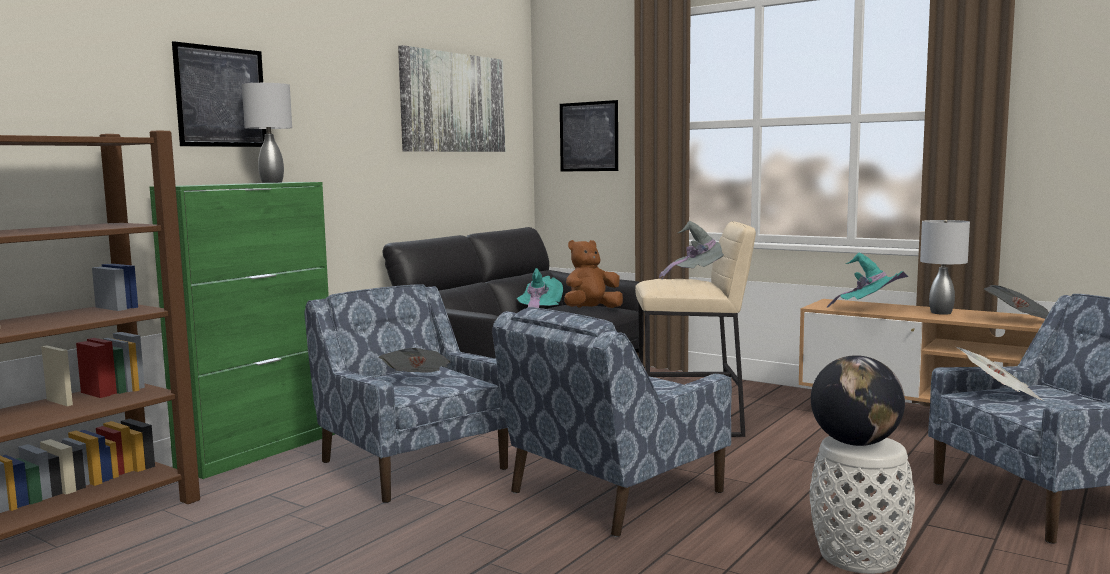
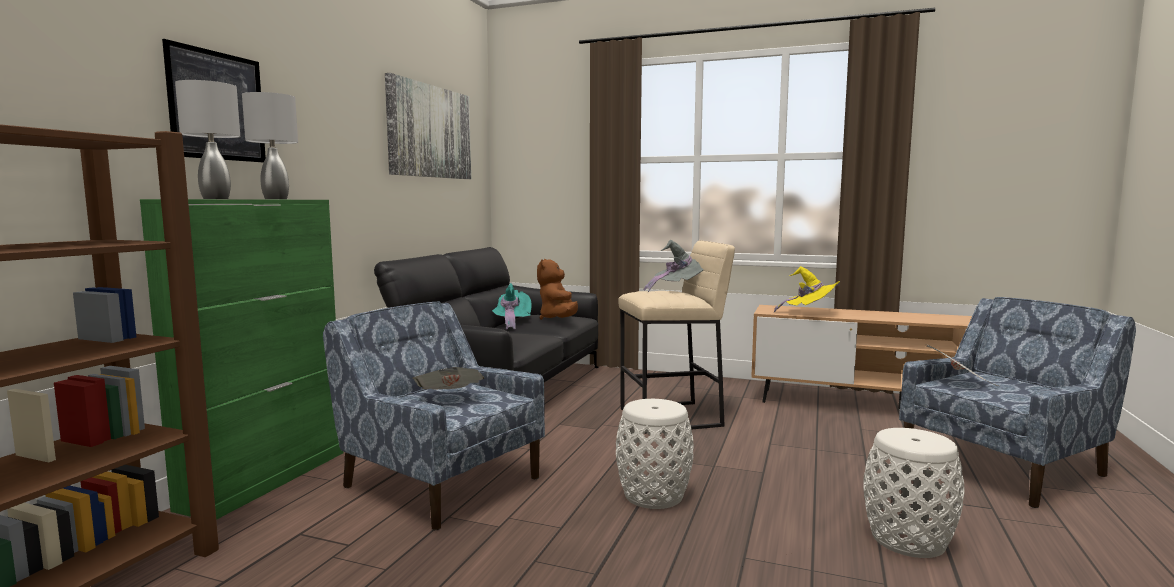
camera: 15 degrees left, 0 degrees up
blue armchair [492,307,732,537] -> white stool [616,399,694,509]
picture [560,100,618,171] -> none
brown plush toy [564,240,623,308] -> brown plush toy turned 45 degrees counterclockwise [537,259,578,320]
globe [811,355,905,446] -> none
turquoise hat [827,253,908,307] -> yellow hat [774,266,840,312]
grey table lamp [920,220,970,315] -> grey table lamp moved to [175,80,240,199]
newspaper [984,285,1049,319] -> none

